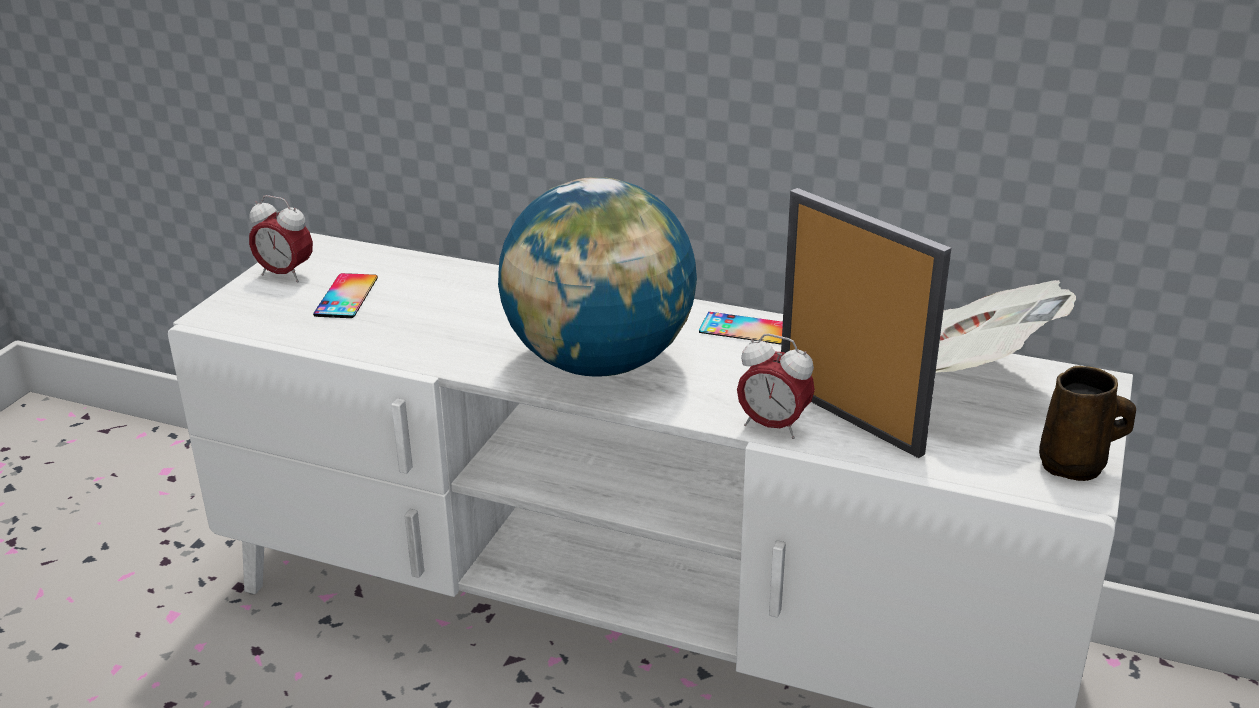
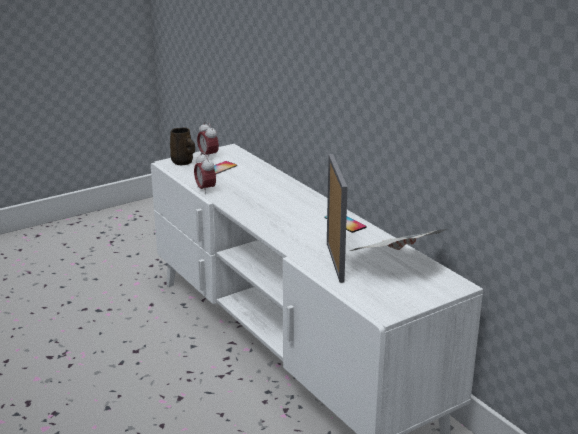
camera: 35 degrees right, 5 degrees down
globe [498,177,697,377] -> none
alarm clock [737,334,815,439] -> alarm clock moved to [194,152,216,194]
brown mug [1039,366,1136,481] -> brown mug moved to [170,127,195,165]

